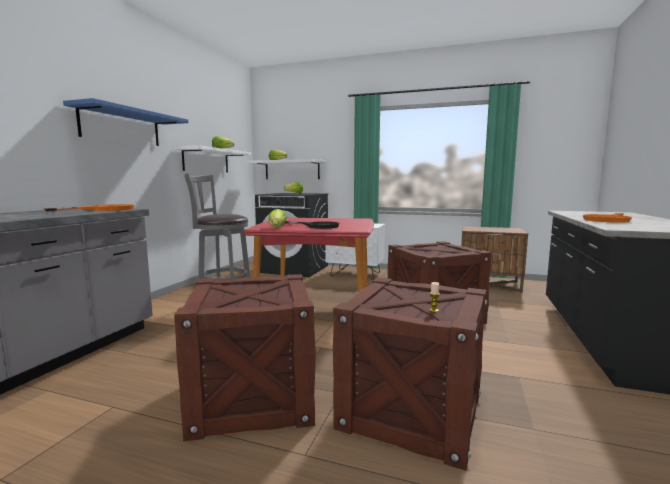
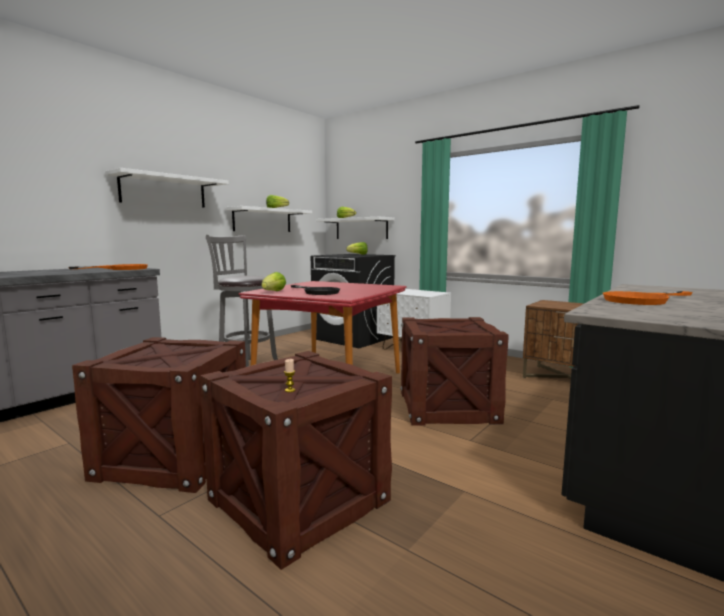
camera: 20 degrees right, 0 degrees up
blue shelf [63,98,188,146] -> white shelf [105,168,229,208]

